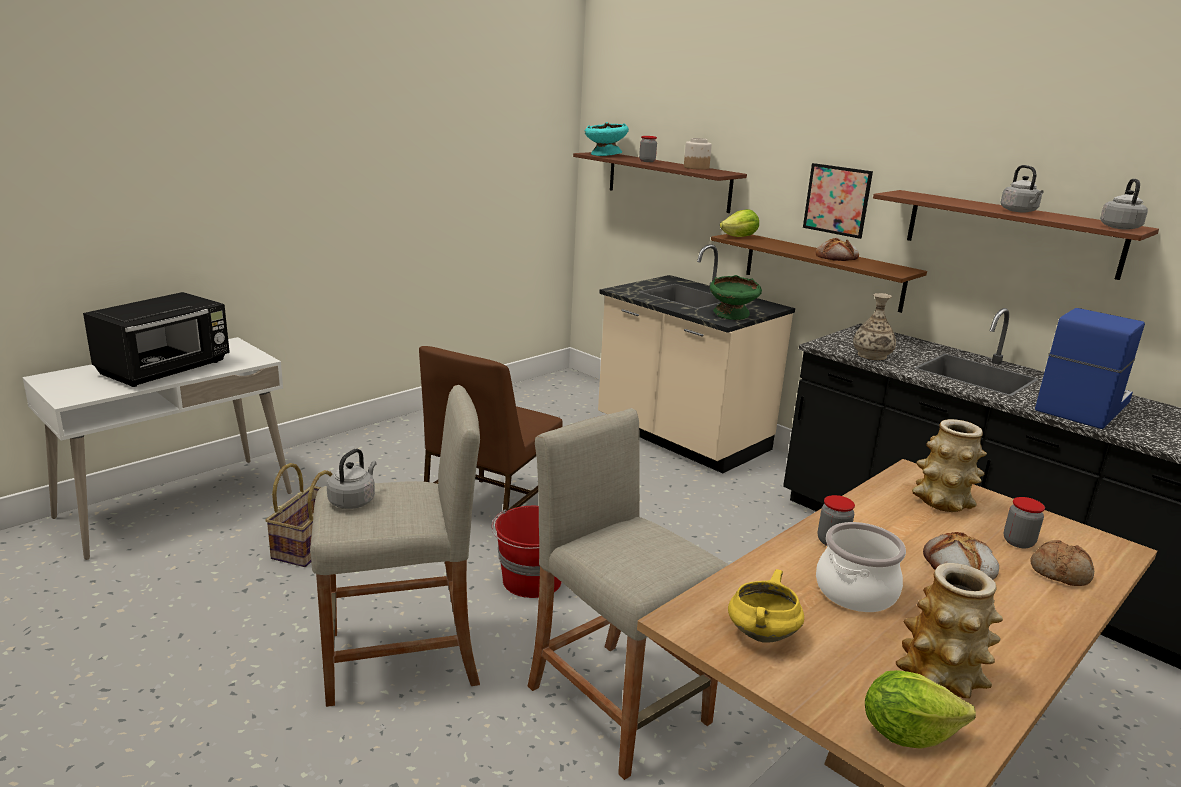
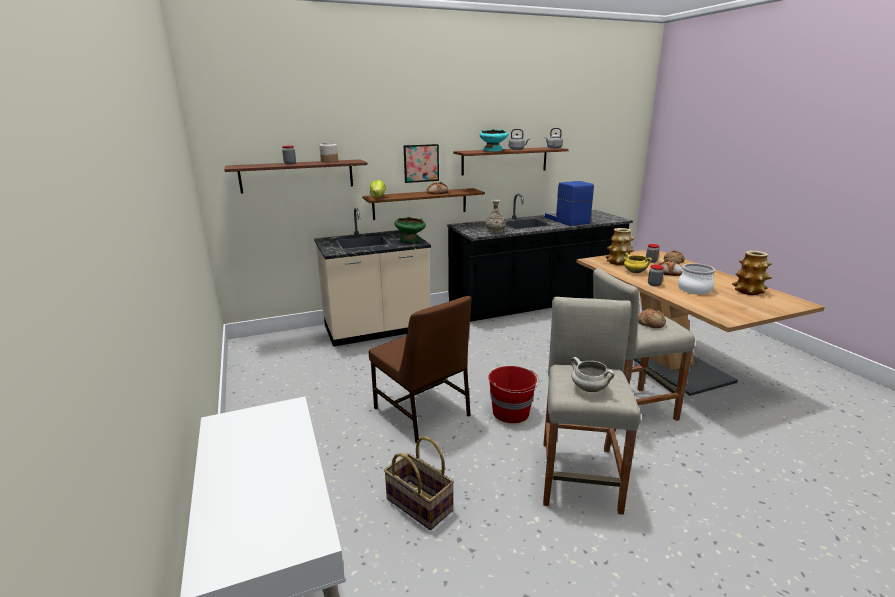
camera: 65 degrees left, 0 degrees up
black microwave [83,292,230,387] -> none
grey kettle [327,449,377,509] -> white cooking pot [571,357,615,392]
turquoise bowl [585,122,629,156] -> turquoise bowl moved to [480,129,508,152]
yellow cooking pot [728,569,804,643] -> yellow cooking pot moved to [623,253,652,273]
lettuce [865,670,976,749] -> none
none -> bread [638,308,666,328]

